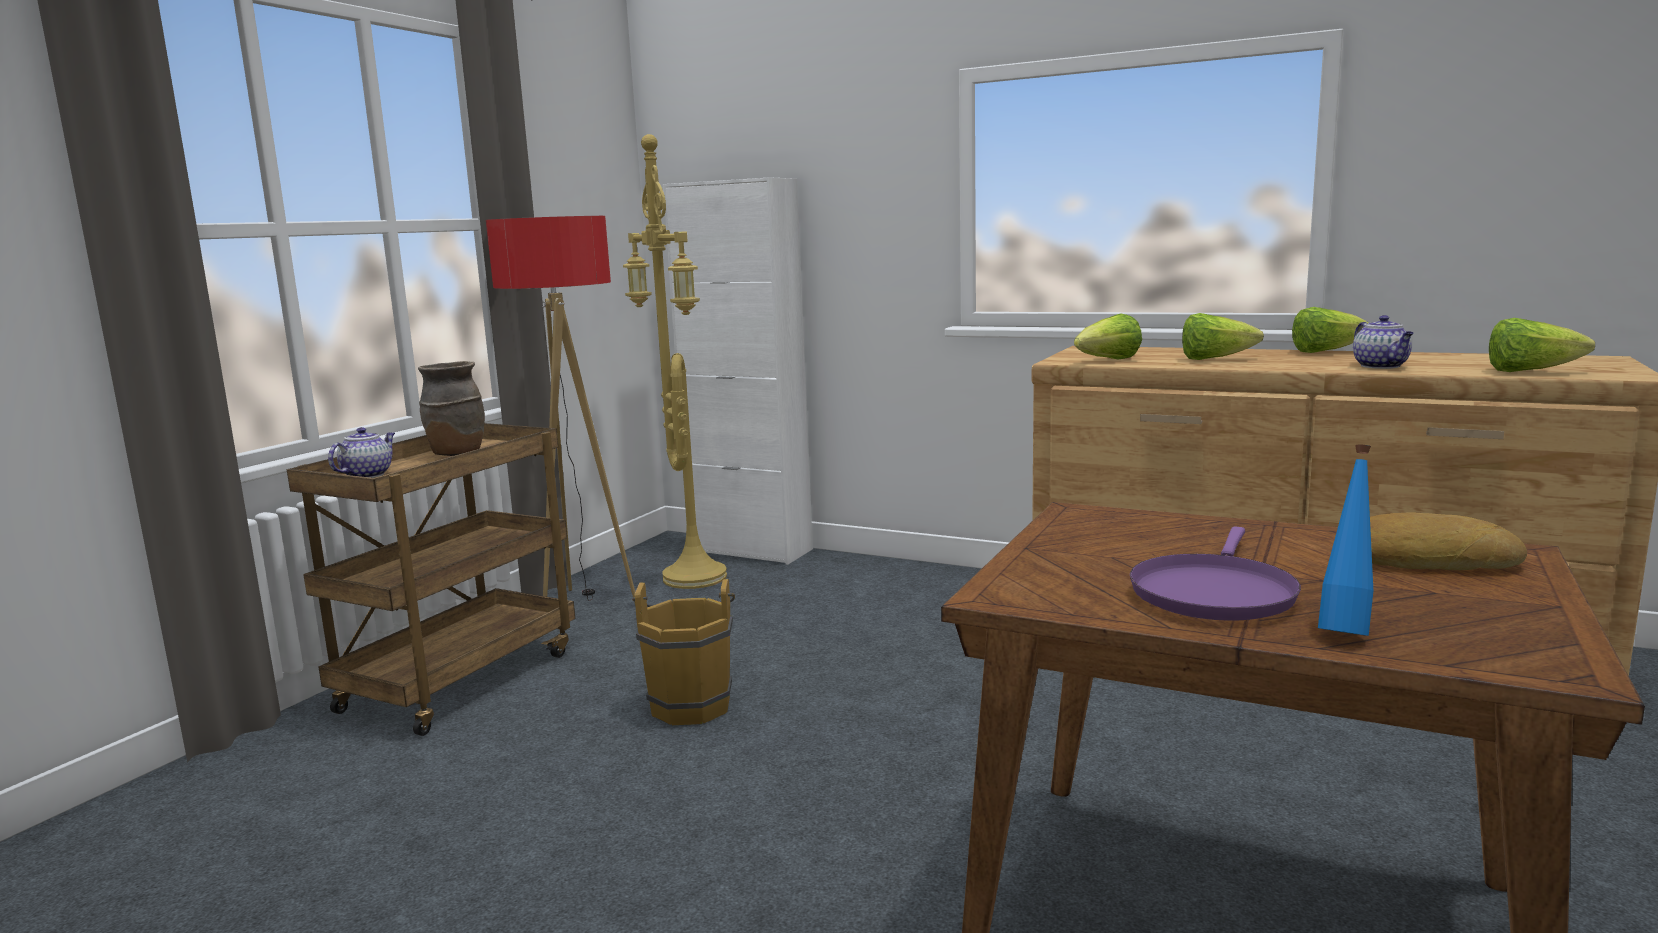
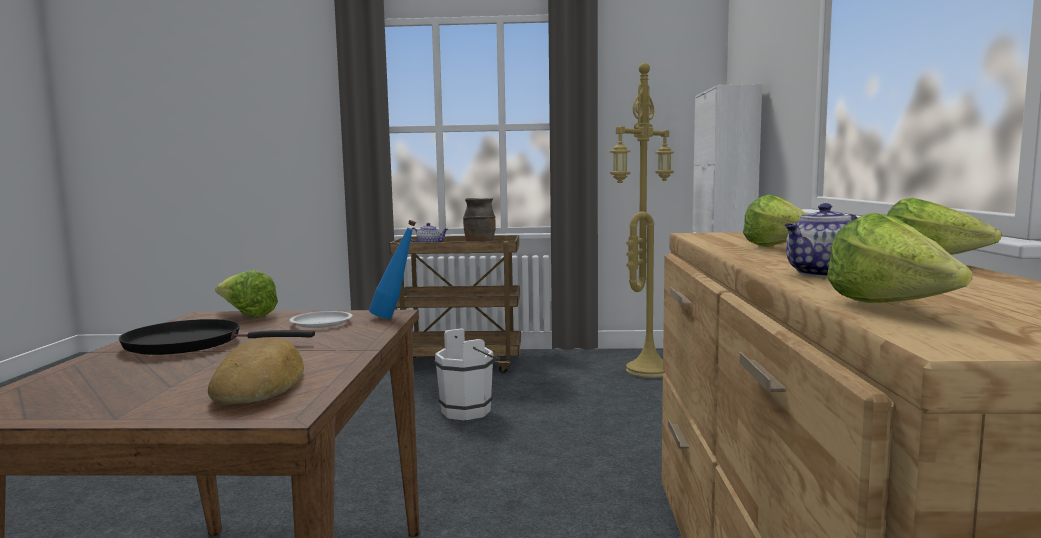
camera: 65 degrees right, 5 degrees down
floor lamp [486,216,635,601] -> none
brown bucket [632,579,735,725] -> white bucket [434,328,500,420]
lettuce [1074,313,1142,359] -> lettuce moved to [215,270,278,317]
purple frying pan [1130,526,1301,621] -> black frying pan [119,319,315,355]
blue bottle [1318,445,1373,636] -> blue bottle moved to [369,220,416,319]
none -> white plate [290,311,352,328]

